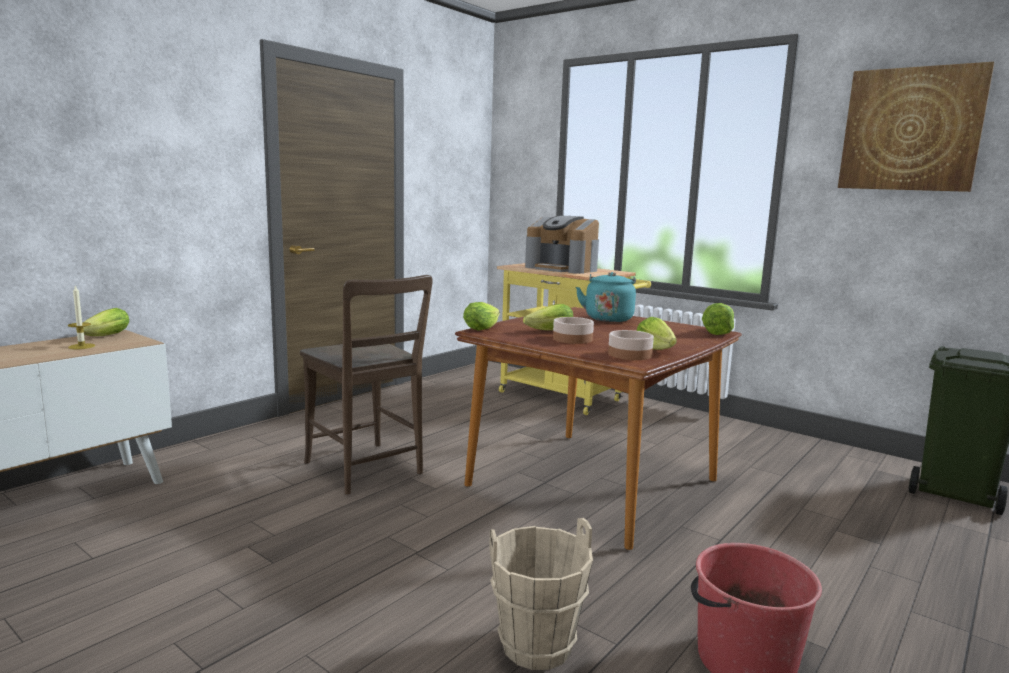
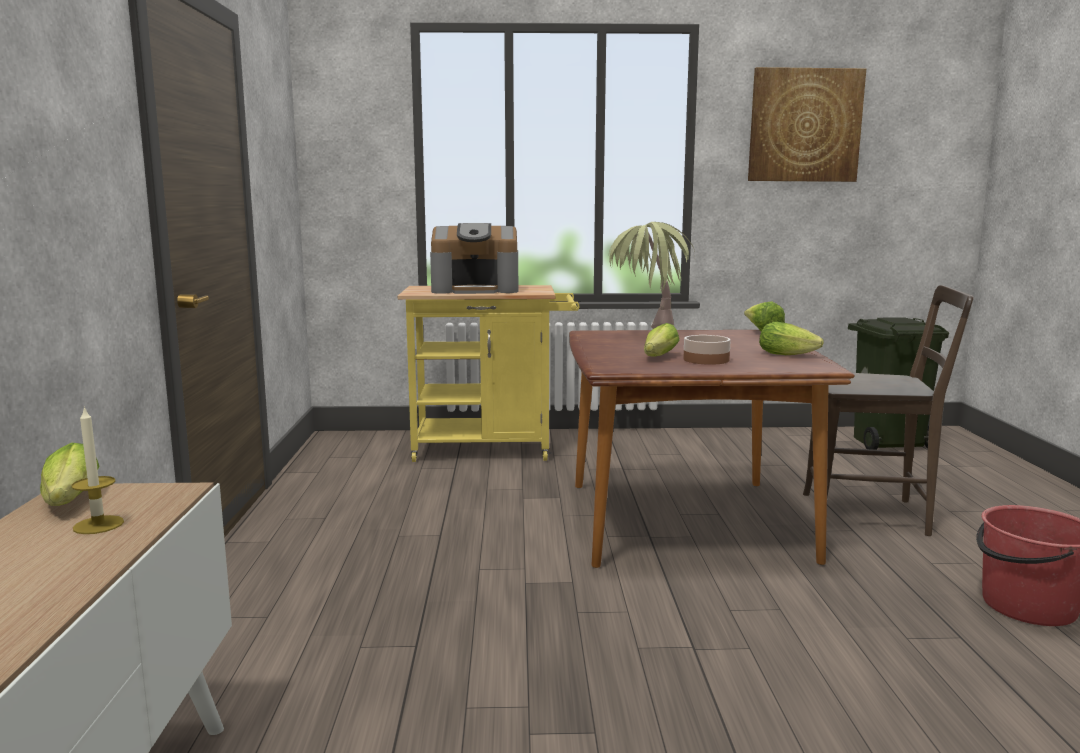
camera: 40 degrees left, 0 degrees up
brown chair [300,275,433,495] -> brown chair moved to [803,285,974,536]
lettuce [463,302,500,331] -> none
beige bucket [489,518,593,670] -> none
turquoise kettle [576,272,636,322] -> potted plant [609,222,695,329]
bowl [608,330,654,360] -> none

